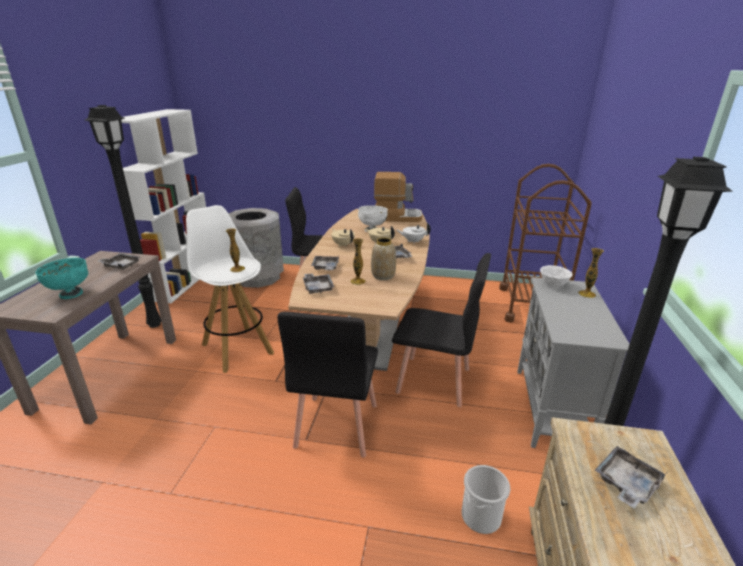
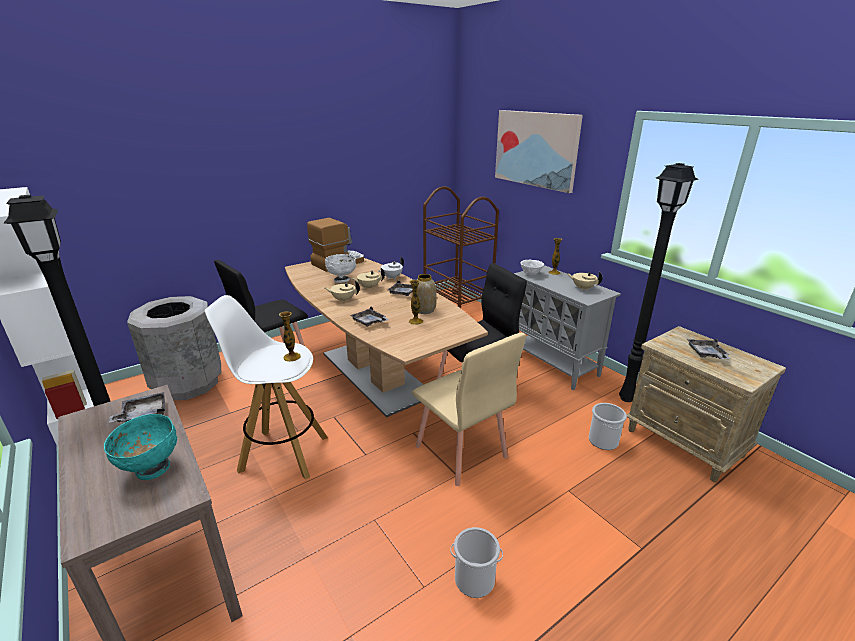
camera: 45 degrees left, 0 degrees up
black chair [278,312,378,458] -> beige chair [412,333,526,486]
grey tray [303,273,334,294] -> none
none -> bucket [450,527,503,598]
none -> picture [495,110,583,193]
none -> beige teapot [567,271,602,290]

